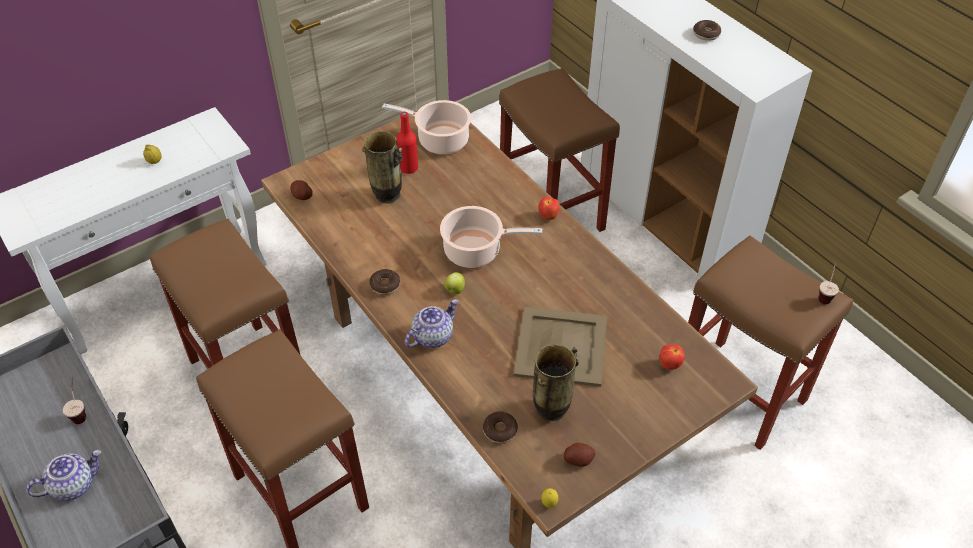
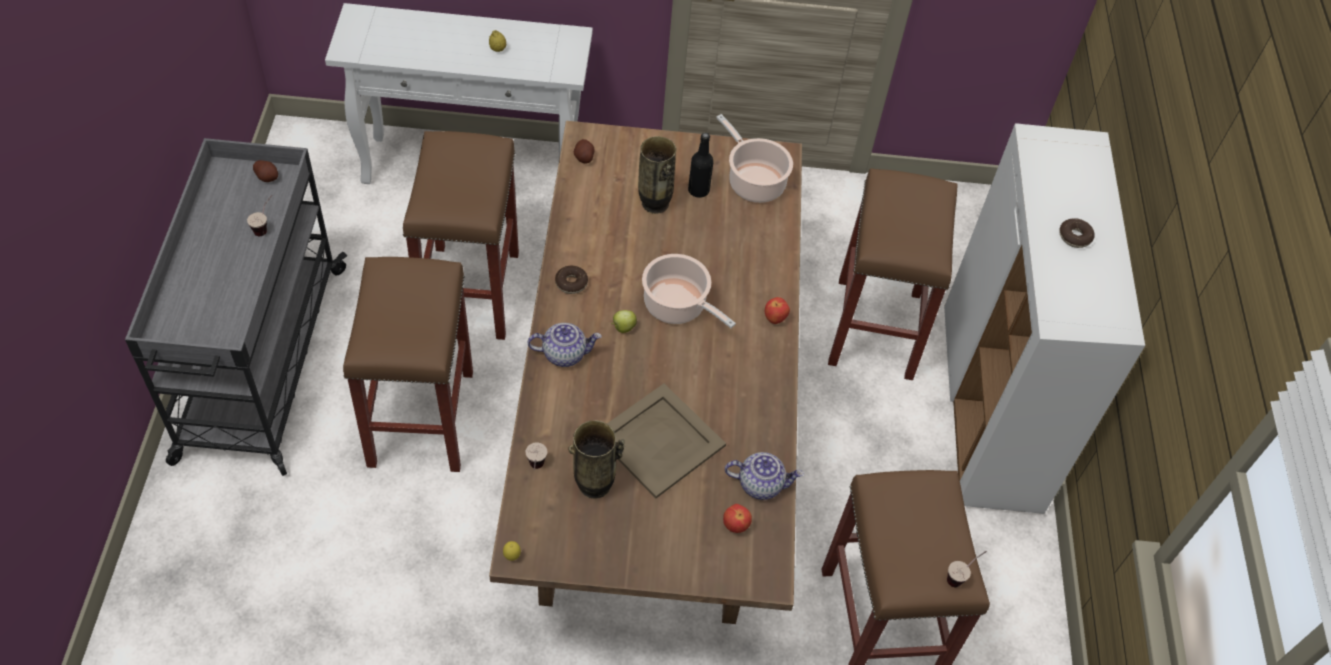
camera: 35 degrees right, 5 degrees up
teapot [26,450,101,501] -> teapot moved to [725,452,804,500]
red bottle [396,112,418,174] -> black bottle [688,133,713,198]
donut [483,412,518,443] -> cup [526,442,547,470]
potato [564,443,595,467] -> potato moved to [253,160,278,182]

